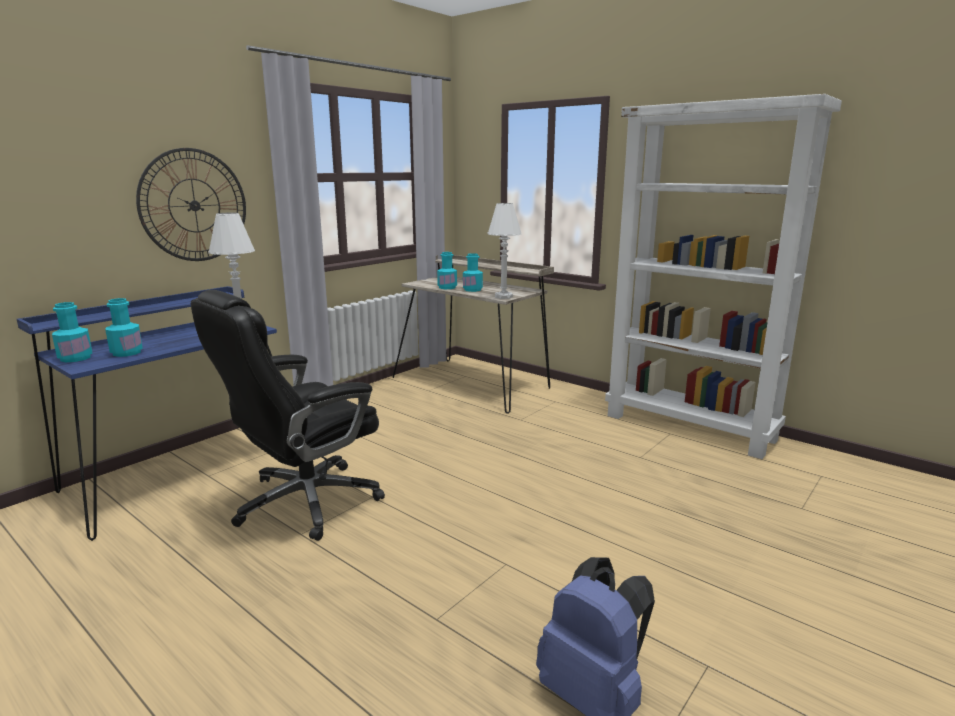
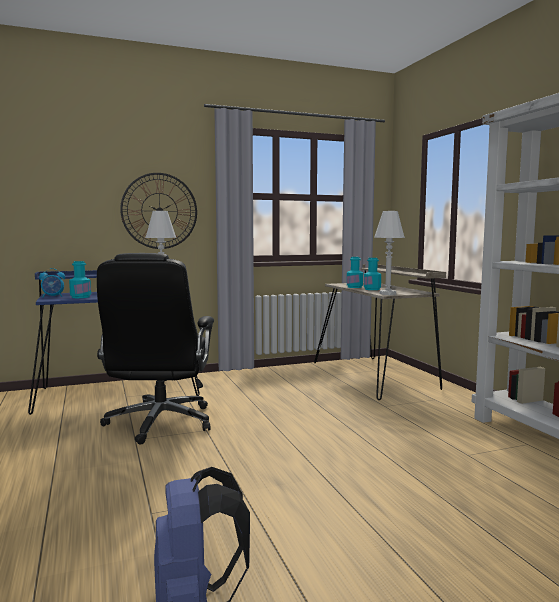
camera: 30 degrees right, 10 degrees down
turquoise bottle [52,302,92,362] -> alarm clock [39,268,65,298]
black office chair [191,290,385,541] -> black office chair turned 75 degrees counterclockwise [97,253,214,445]

